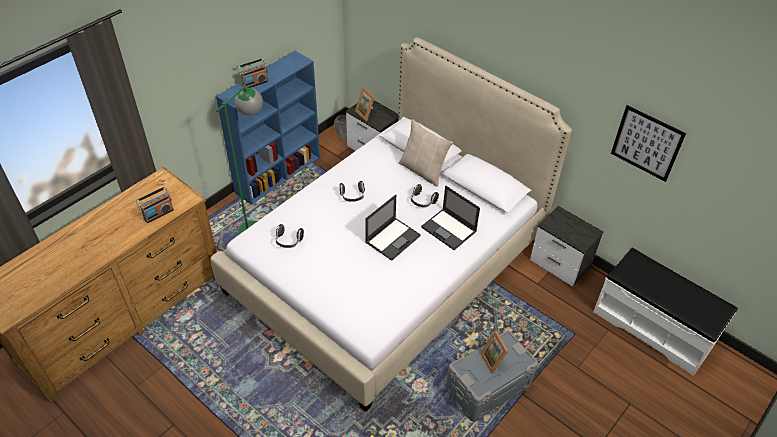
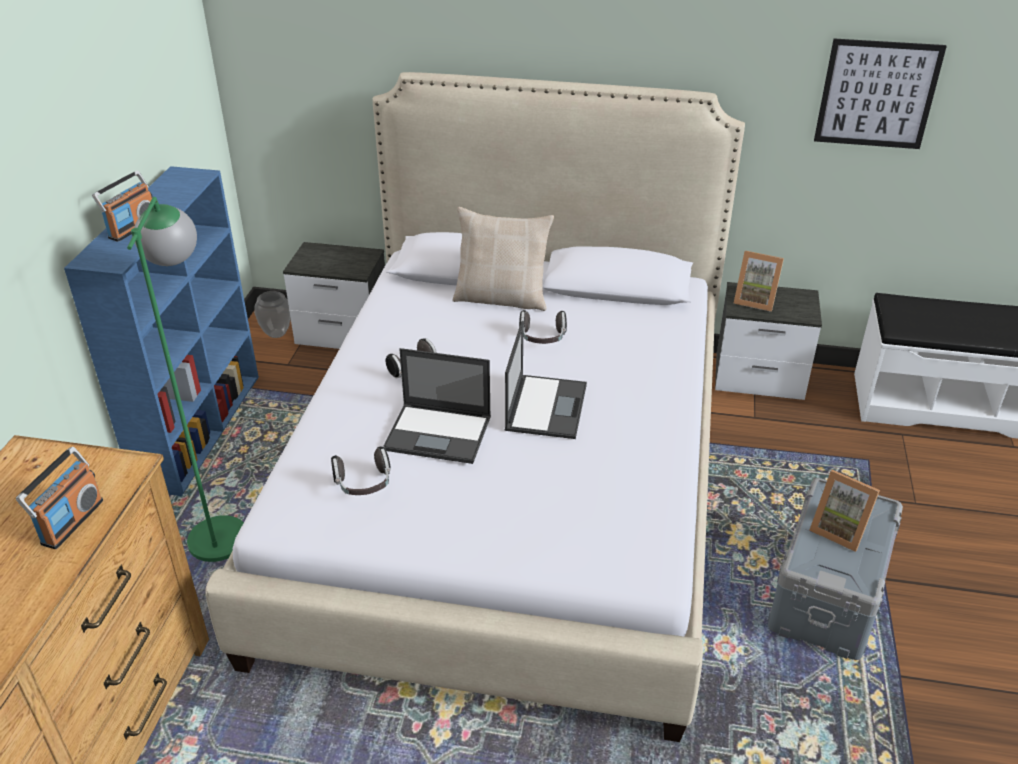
camera: 30 degrees left, 10 degrees down
picture frame [355,87,375,121] -> picture frame moved to [734,251,784,312]
laptop [421,185,480,250] -> laptop moved to [383,348,491,464]

